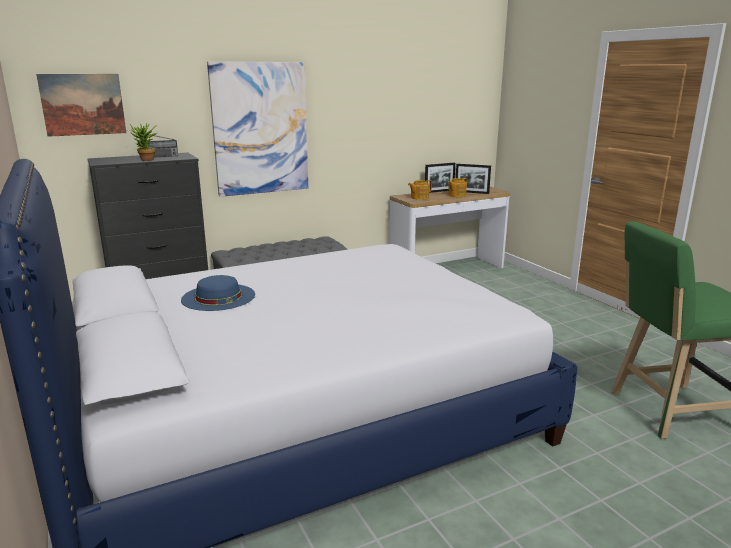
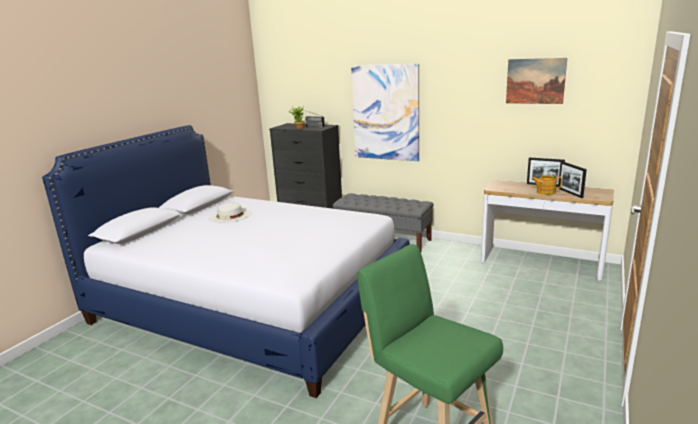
camera: 55 degrees right, 0 degrees up
picture [36,74,126,137] -> picture moved to [506,58,567,104]
blue hat [181,275,255,311] -> white hat [209,203,251,222]
teapot [408,180,432,200] -> none

